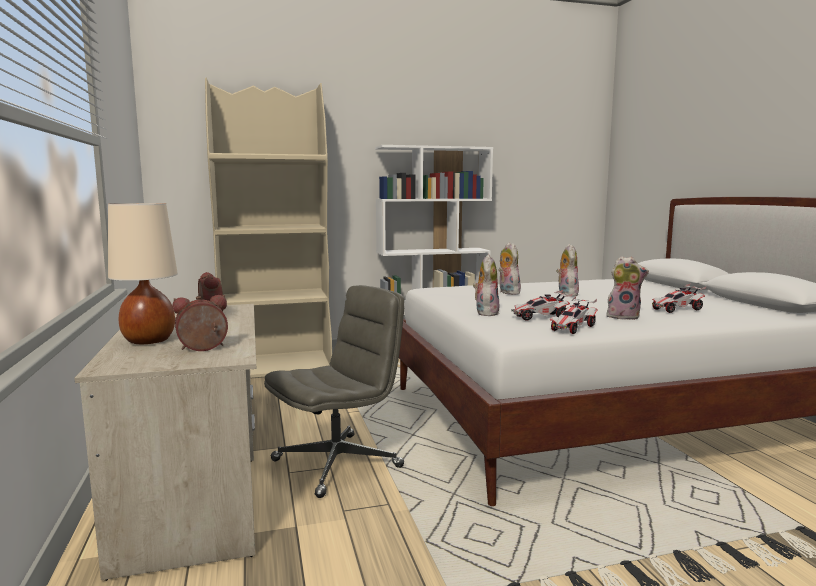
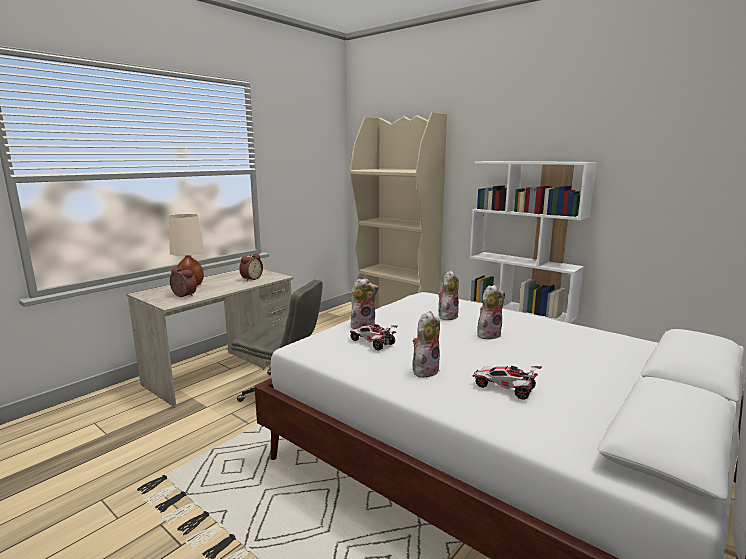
camera: 55 degrees right, 5 degrees up
toy car [550,296,598,334] -> none
plush toy [606,256,649,320] -> plush toy turned 120 degrees counterclockwise [413,311,440,378]

